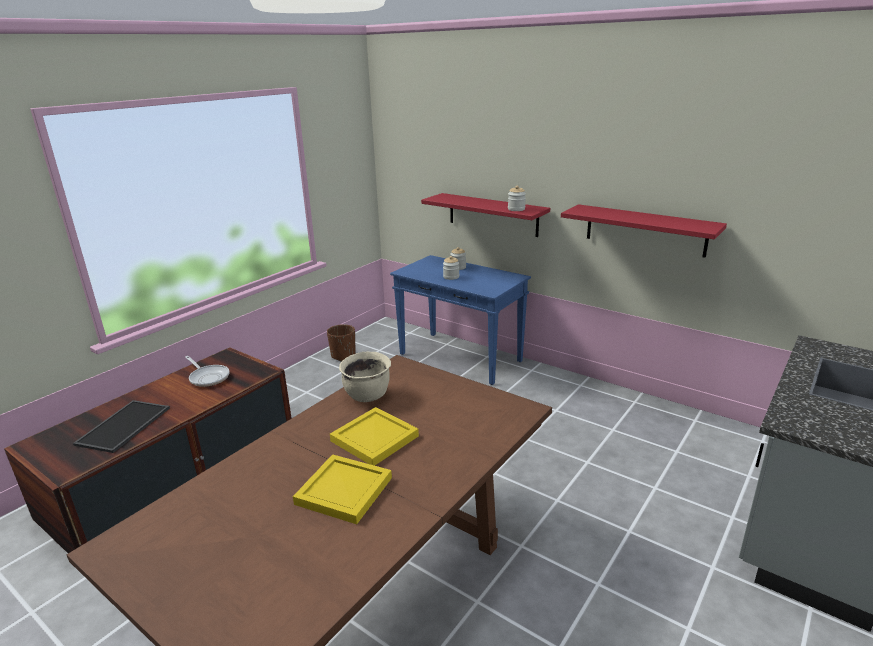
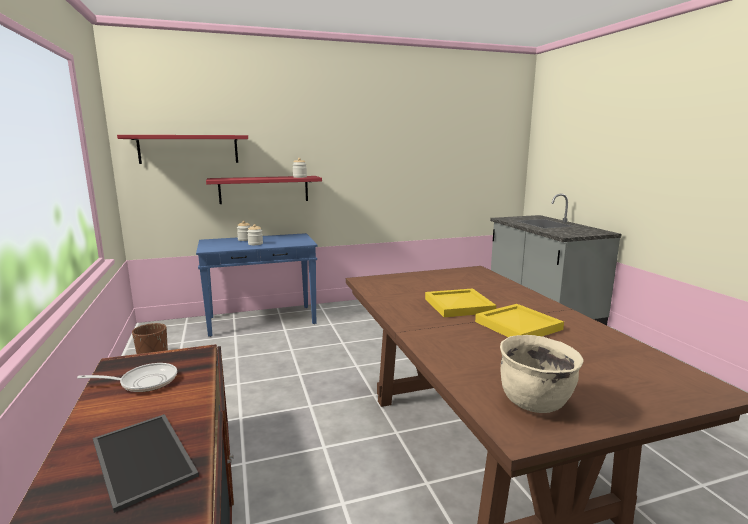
camera: 55 degrees left, 10 degrees down
beige cooking pot [339,352,391,402] -> beige cooking pot moved to [500,335,584,413]
red shelf [561,204,727,258] -> red shelf moved to [117,135,248,164]

